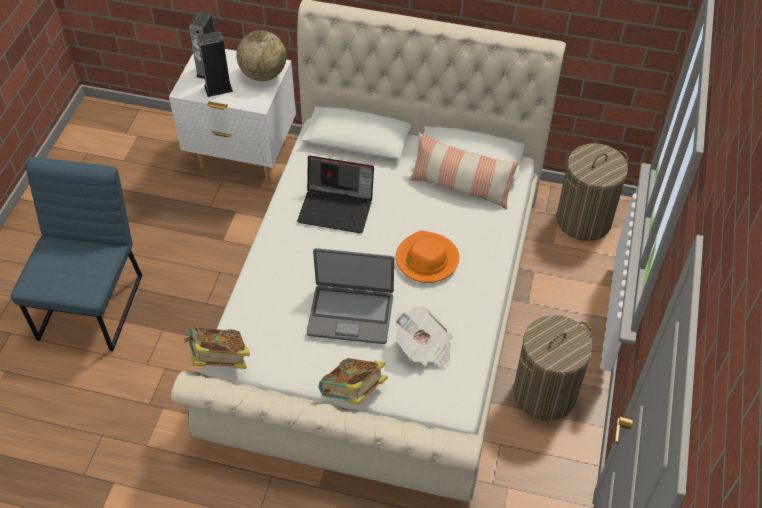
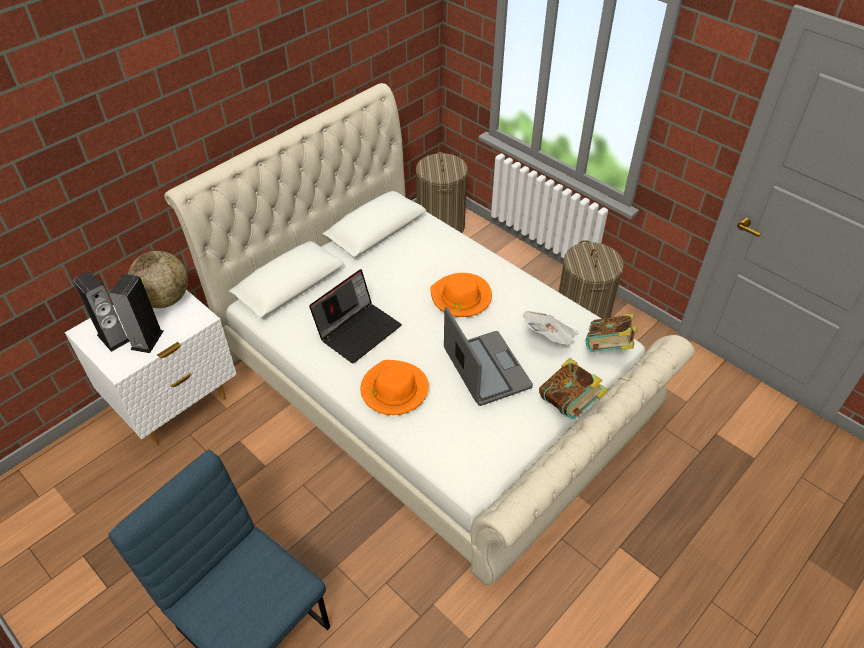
camera: 60 degrees left, 5 degrees down
book [184,327,250,369] -> book moved to [586,313,637,352]
laptop [307,248,394,344] -> laptop turned 60 degrees counterclockwise [444,307,533,406]
pillow [409,133,519,210] -> none
none -> orange hat [360,360,429,415]

